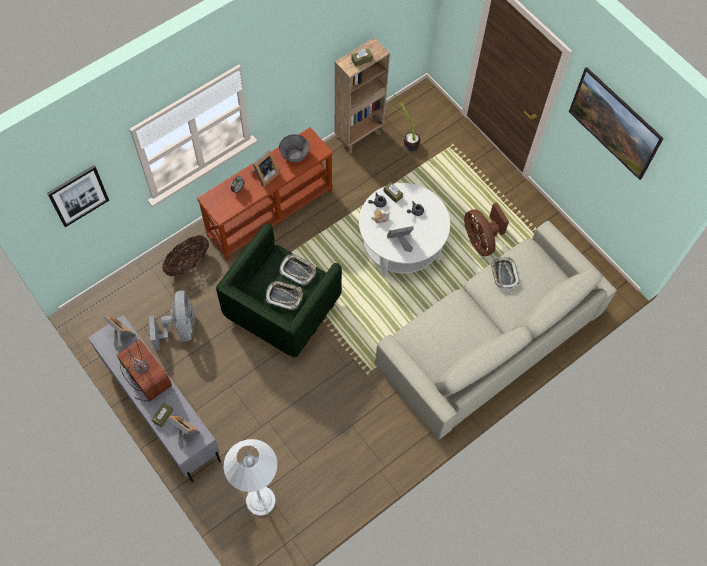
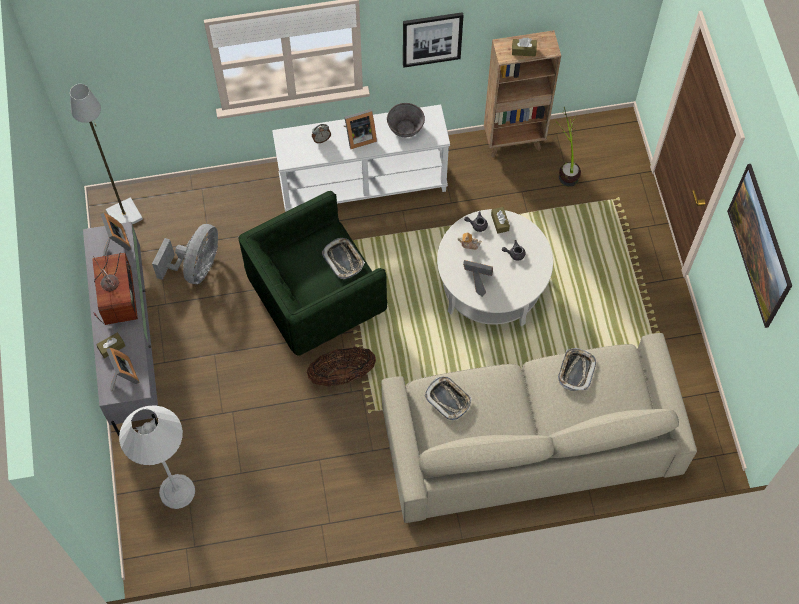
camera: 30 degrees right, 0 degrees up
picture [47,165,109,227] -> picture moved to [403,12,463,68]
basket [162,235,209,276] -> basket moved to [307,347,376,387]
brown console table [197,127,333,260] -> white console table [272,105,450,212]
tray [266,281,303,310] -> tray moved to [424,376,472,420]
brown fan [464,203,509,256] -> none
none -> grey floor lamp [70,84,143,225]

